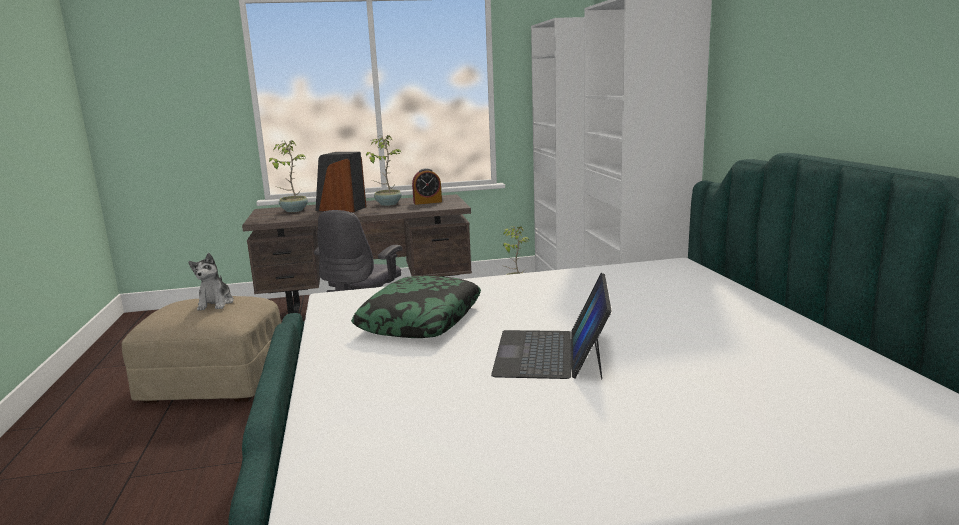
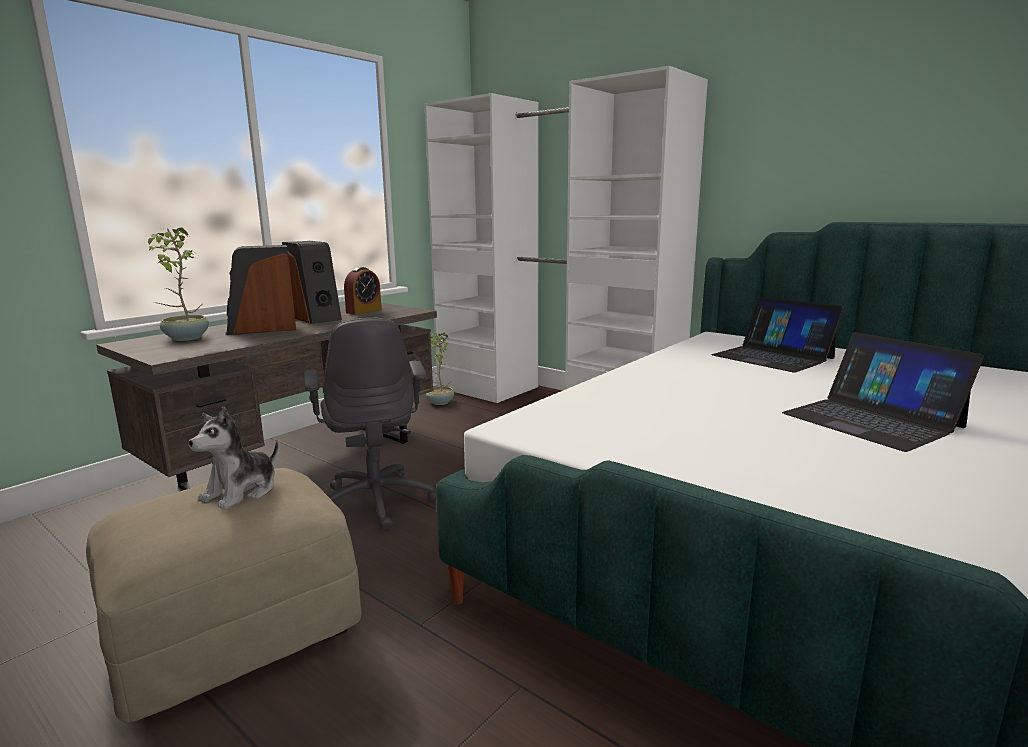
camera: 40 degrees left, 0 degrees up
plush toy [188,253,234,311] -> plush toy turned 75 degrees clockwise [188,406,278,510]
pillow [351,276,481,338] -> none
potted plant [366,135,402,206] -> speaker [282,241,342,324]
none -> laptop [712,297,844,373]

